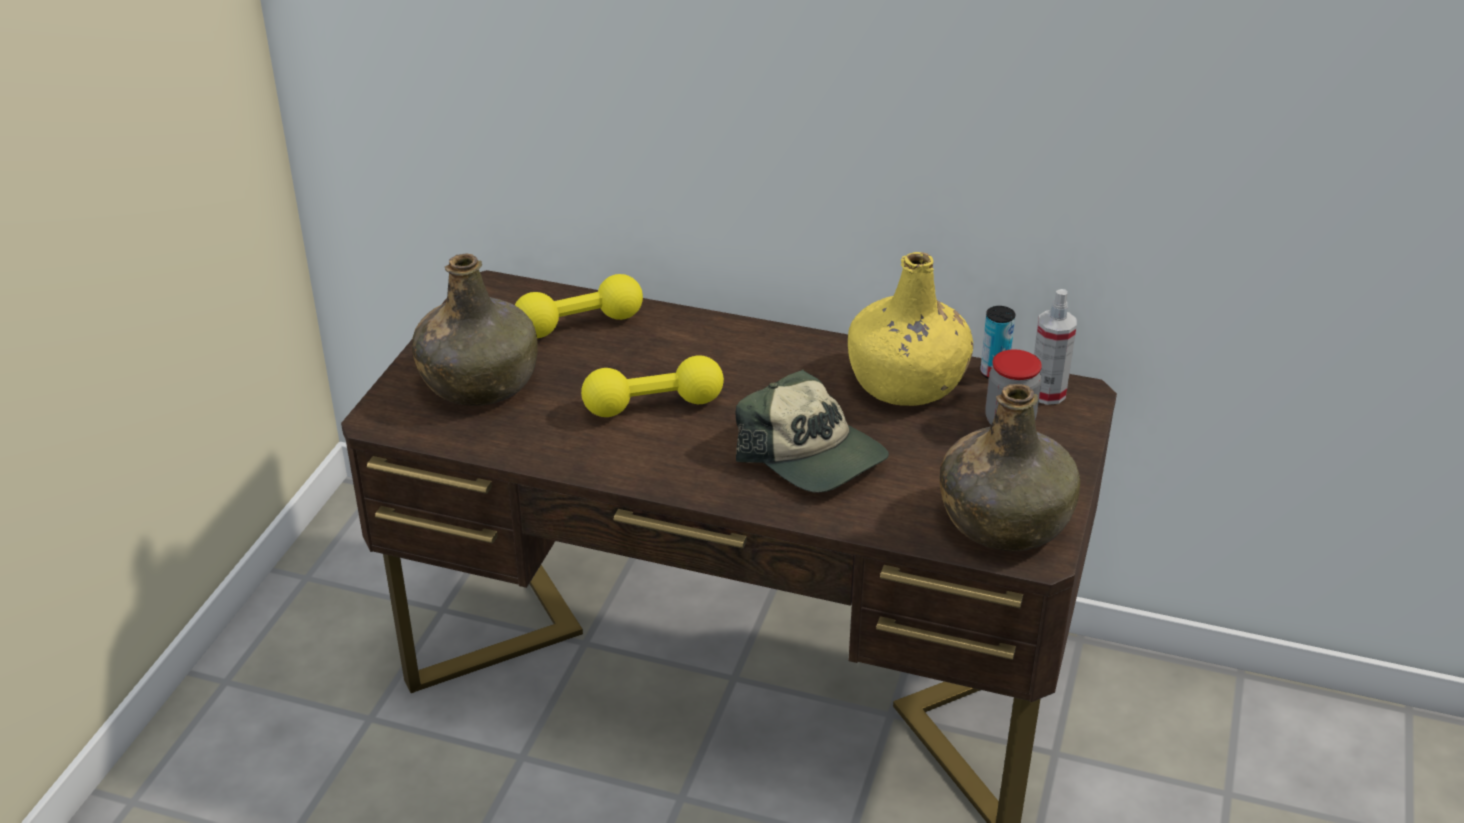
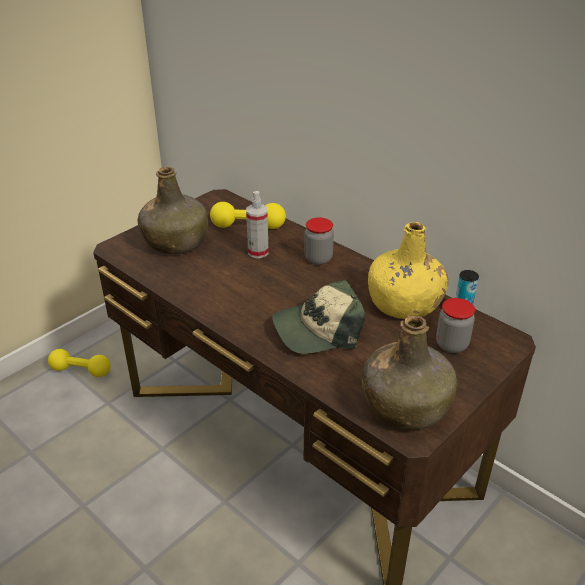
camera: 25 degrees right, 0 degrees up
yellow dumbbell [581,355,724,417] -> yellow dumbbell moved to [48,349,111,377]
cap [735,370,889,493] -> cap turned 90 degrees clockwise [272,280,365,354]
spray bottle [1034,289,1077,405] -> spray bottle moved to [246,191,269,258]
none -> jar [304,217,334,265]

